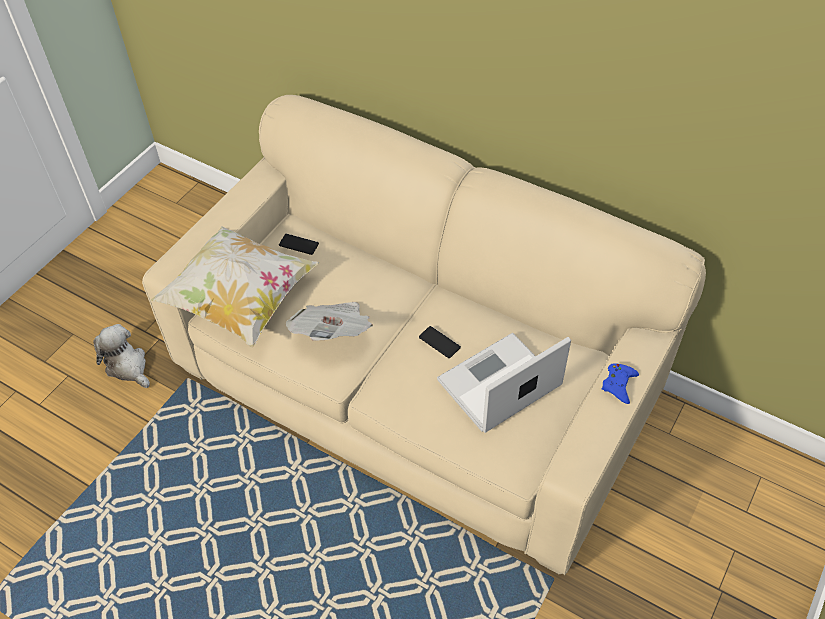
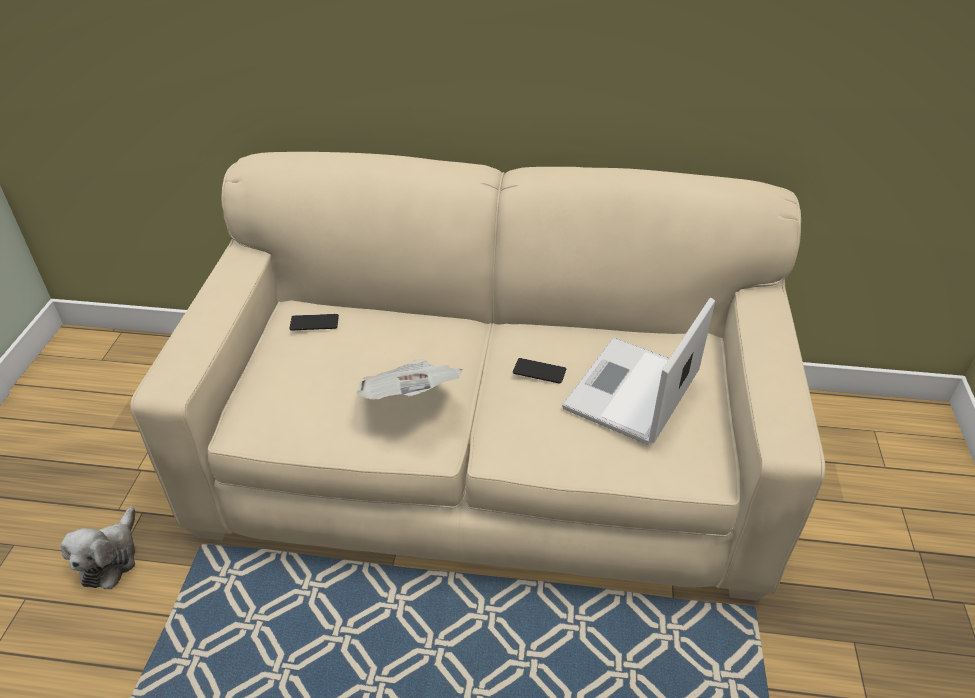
camera: 25 degrees left, 10 degrees down
plush toy [93,324,150,388] -> plush toy turned 105 degrees counterclockwise [61,507,135,589]
pillow [150,227,319,347] -> none
blue game controller [601,363,639,404] -> none

